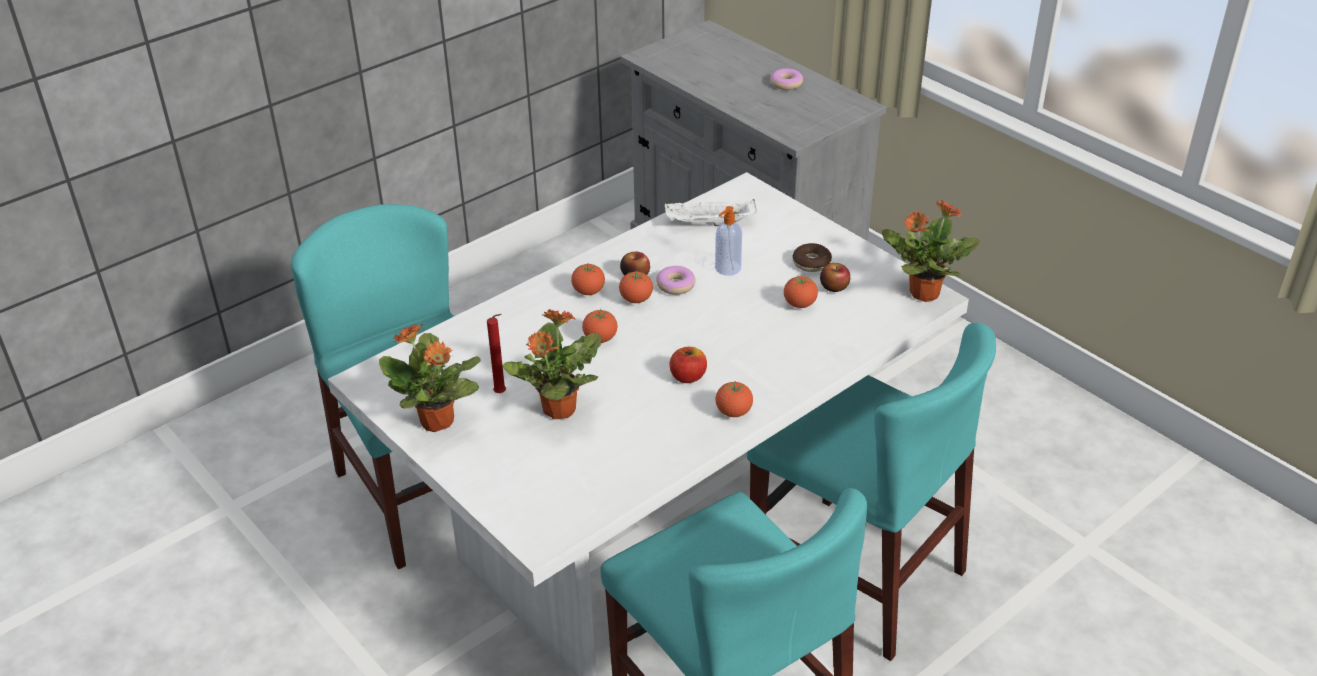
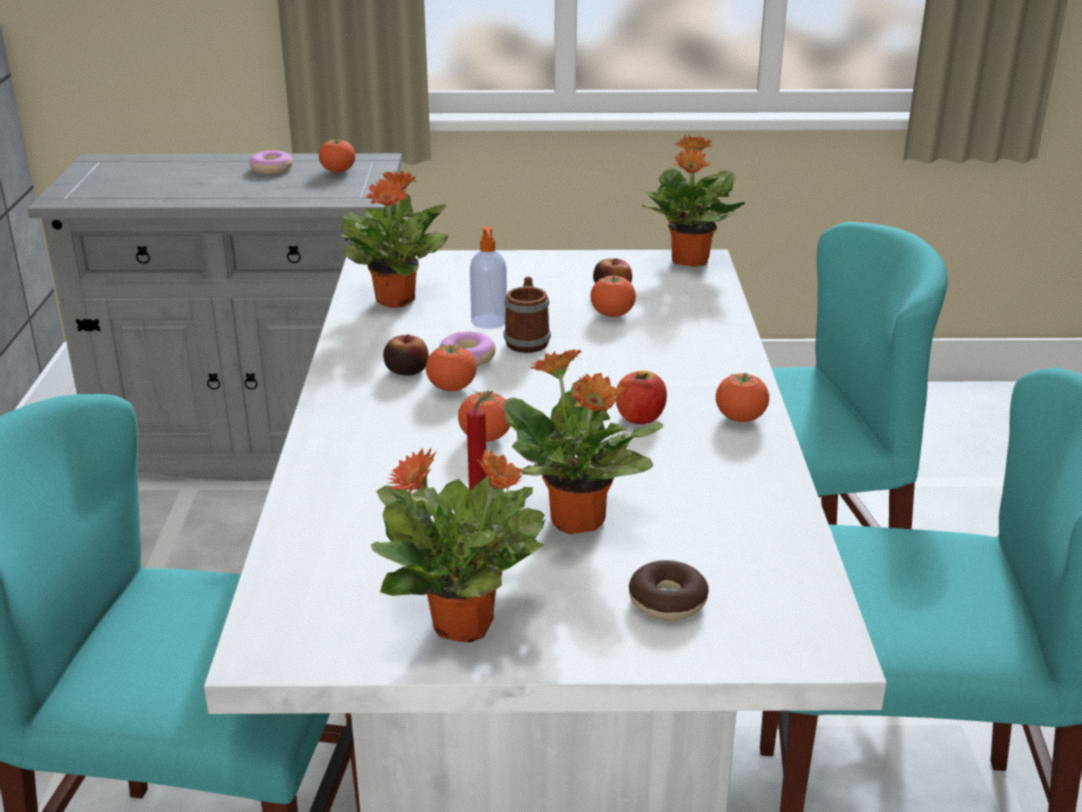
camera: 50 degrees left, 10 degrees down
tomato [571,263,605,295] -> tomato moved to [319,137,355,173]
white tray [665,199,757,226] -> potted plant [340,170,448,308]
donut [793,243,832,272] -> donut moved to [629,560,709,621]
none -> mug [504,276,551,353]

